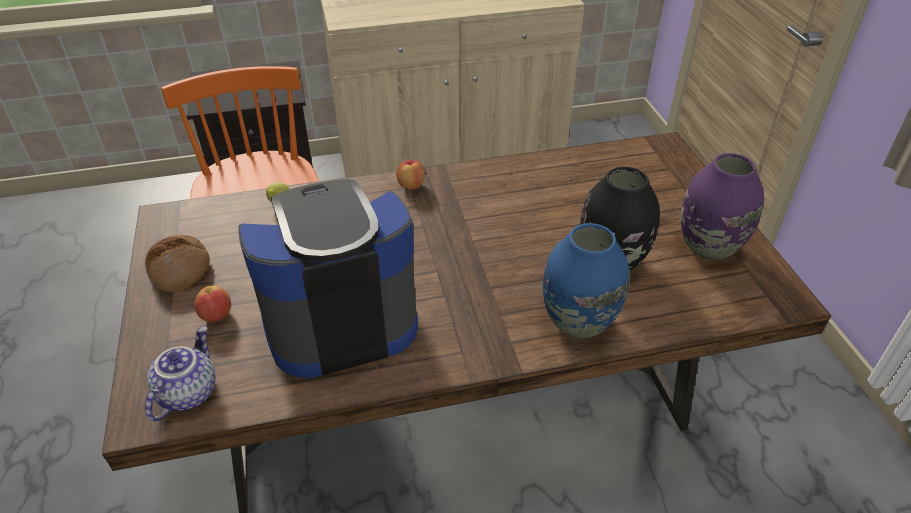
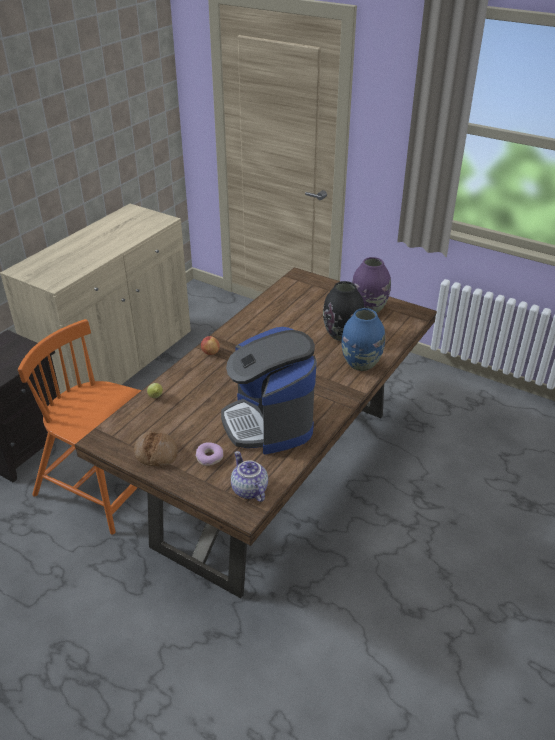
camera: 45 degrees left, 5 degrees down
apple [194,285,231,322] -> donut [195,442,223,466]
coffee machine [238,179,418,378] -> coffee machine turned 45 degrees counterclockwise [221,327,316,455]

